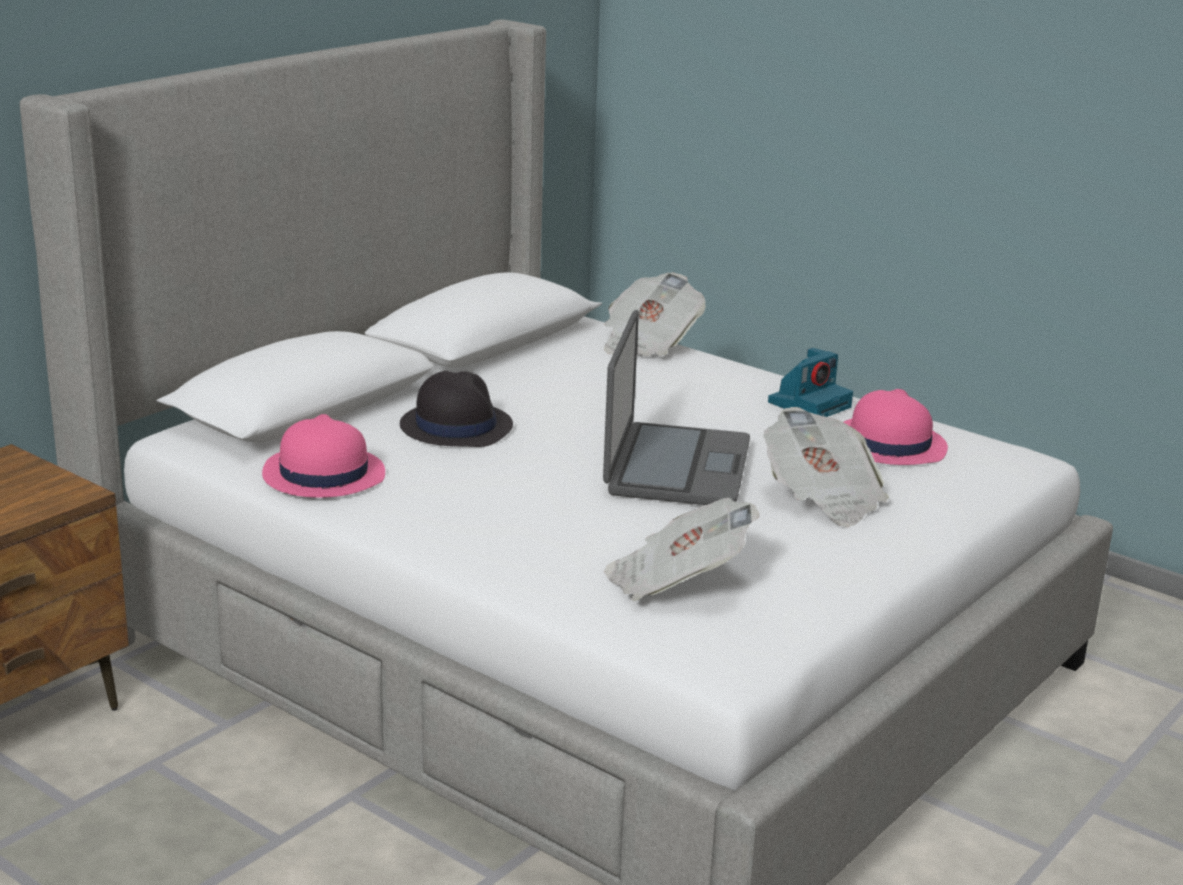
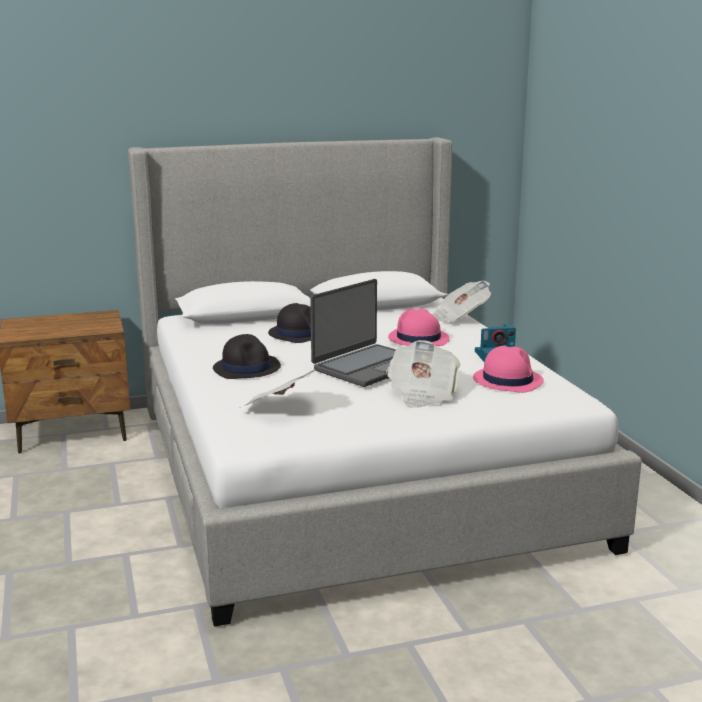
camera: 35 degrees right, 5 degrees down
pink hat [262,414,385,498] -> pink hat moved to [388,308,450,346]
none -> black hat [213,334,281,379]

